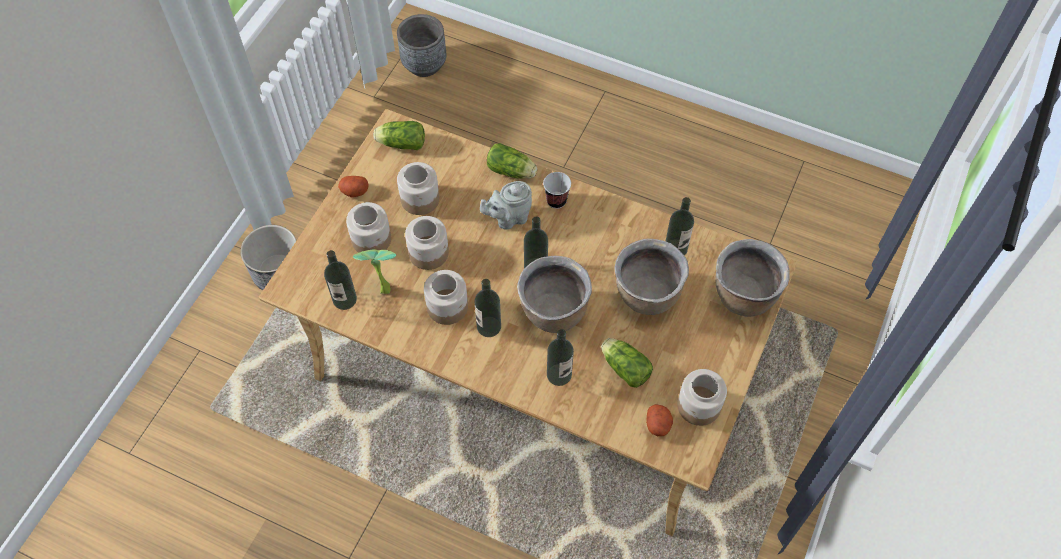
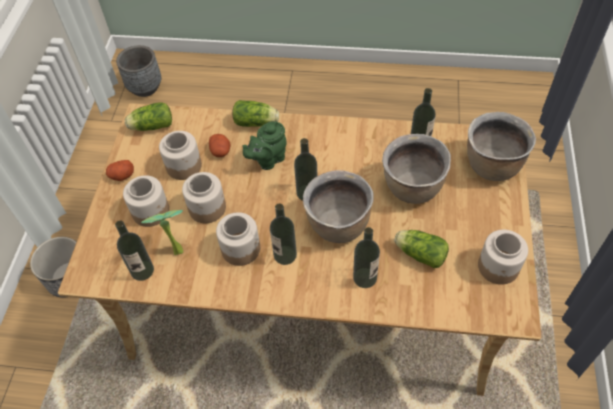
camera: 15 degrees left, 5 degrees down
grey teapot [480,181,532,230] -> green teapot [243,121,286,170]
cup [543,172,571,209] -> none
potato [646,404,673,436] -> potato moved to [209,134,231,157]

